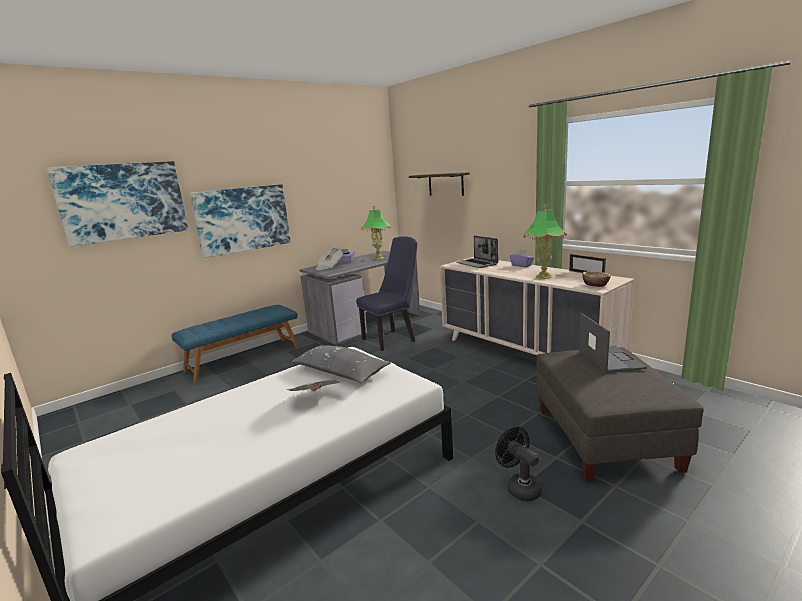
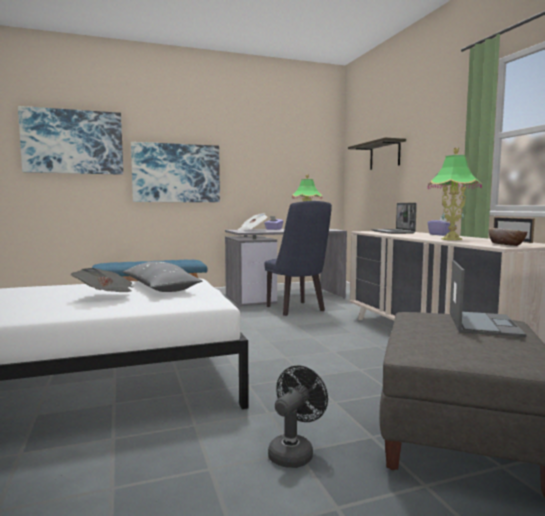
camera: 20 degrees right, 10 degrees down
blue chair [356,236,417,351] -> blue chair turned 75 degrees clockwise [264,201,332,316]
black fan [495,426,542,501] -> black fan turned 45 degrees clockwise [268,365,328,468]

